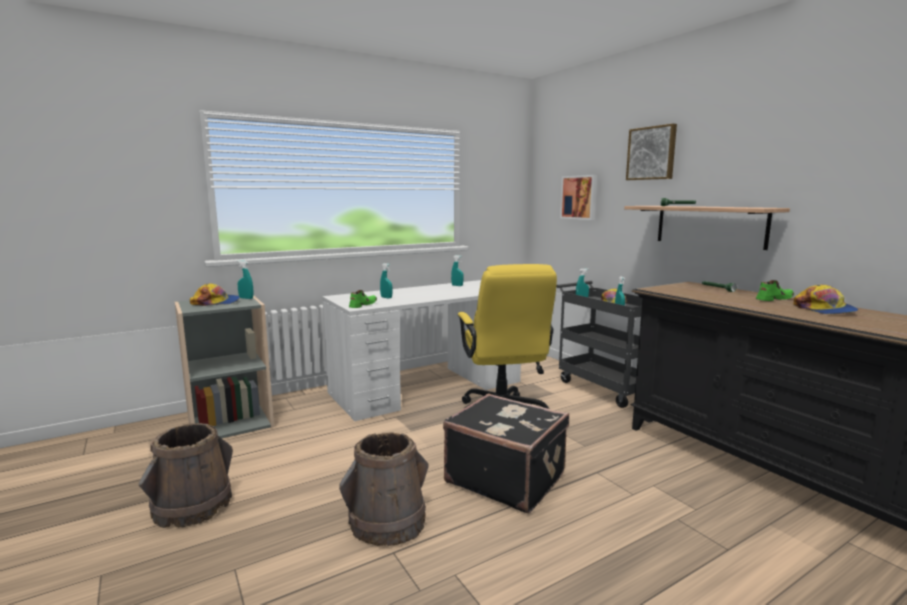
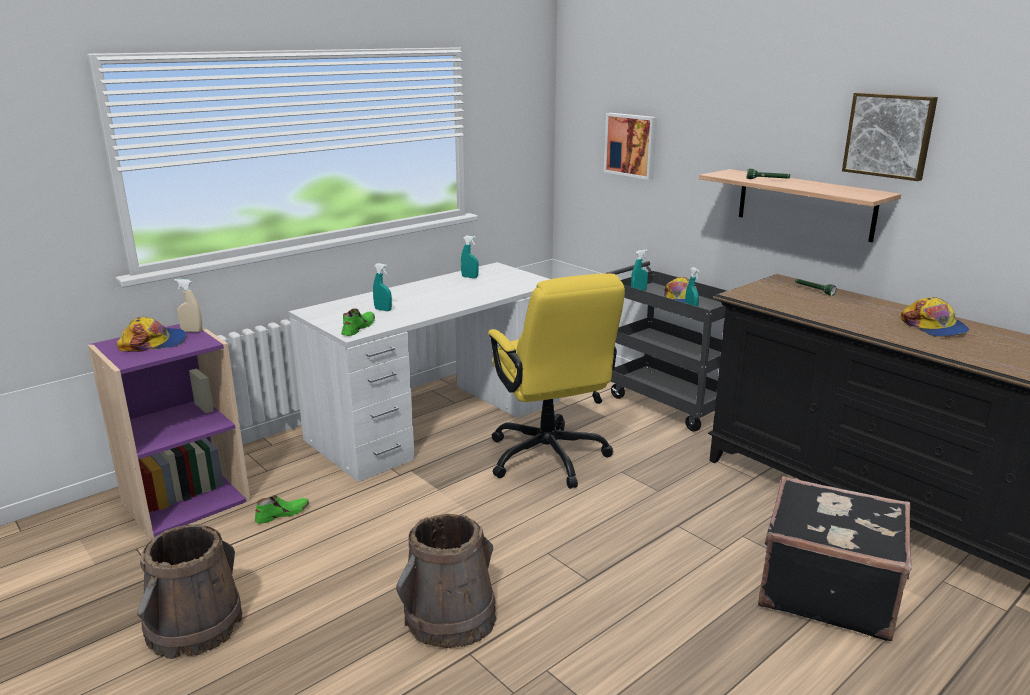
camera: 10 degrees left, 10 degrees up
grey bookcase [175,295,274,438] -> purple bookcase [88,324,251,539]
turquoise spray bottle [237,260,253,299] -> beige spray bottle [174,279,202,332]
black suitcase [443,393,569,514] -> black suitcase moved to [758,476,912,641]
picture [626,124,677,180] -> picture moved to [842,92,938,181]
green shoe [756,280,794,301] -> green shoe moved to [255,495,309,524]

